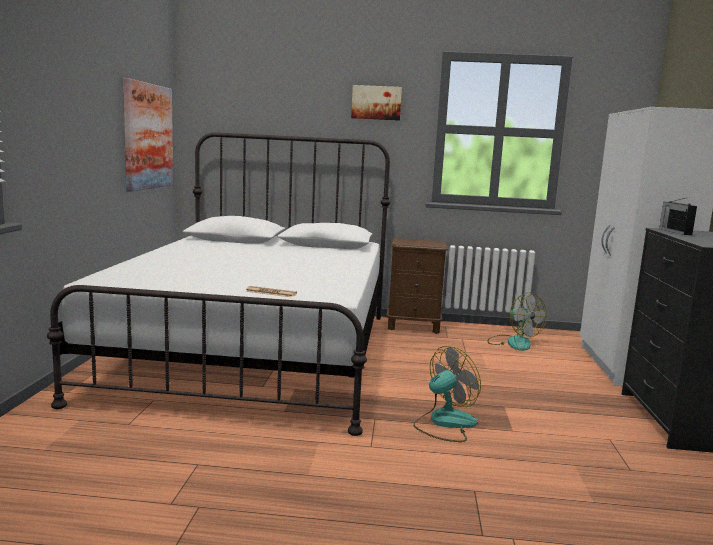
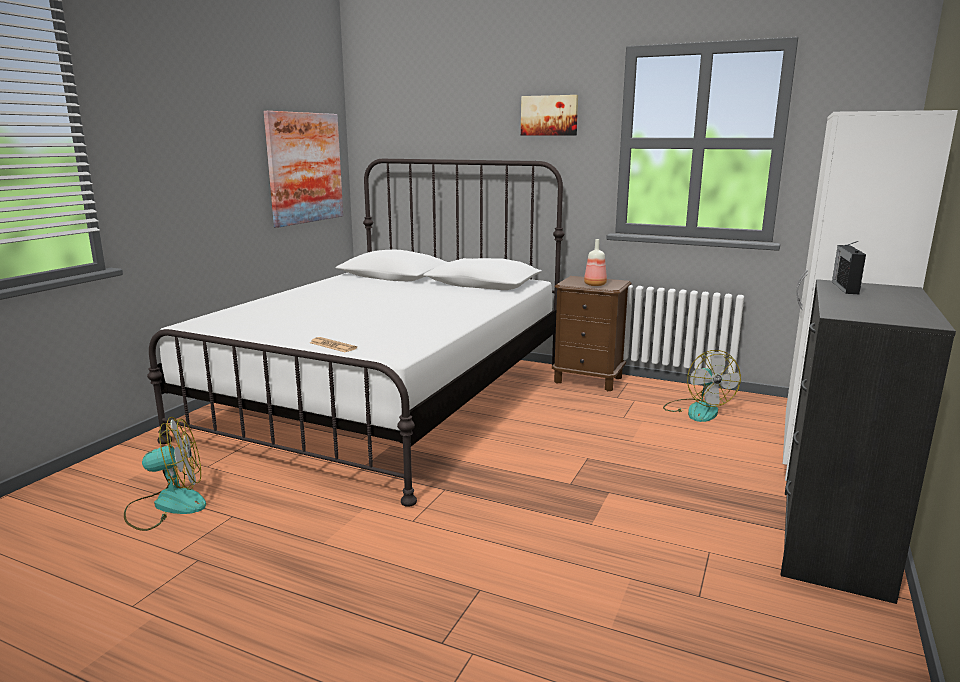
camera: 20 degrees right, 5 degrees up
fan [413,346,481,442] -> fan moved to [124,417,206,531]
none -> bottle [584,239,607,286]

